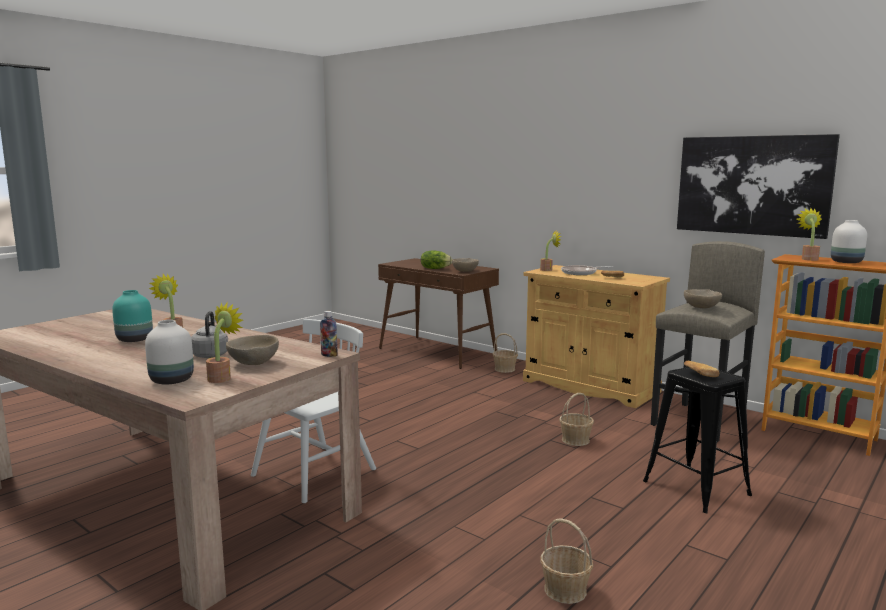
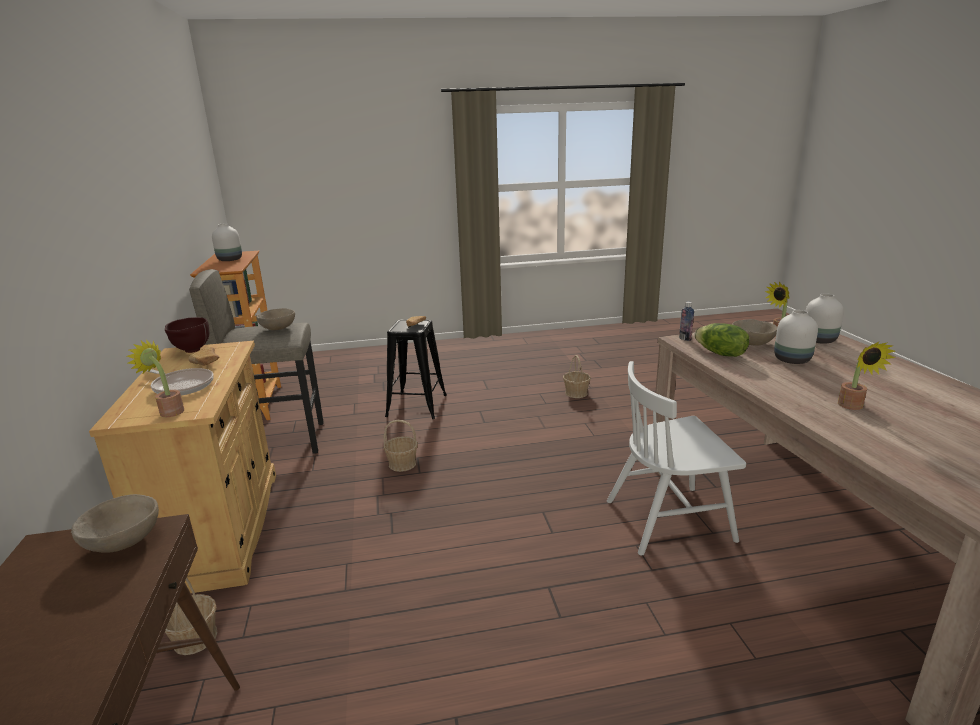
camera: 140 degrees left, 10 degrees up
turquoise vase [112,290,153,342] -> none
grey kettle [191,311,228,358] -> white vase [774,310,818,364]
lettuce [421,250,452,269] -> lettuce moved to [694,323,749,357]
picture [677,134,840,239] -> none
potted plant [797,208,822,261] -> none
none -> brown bowl [165,317,210,353]

